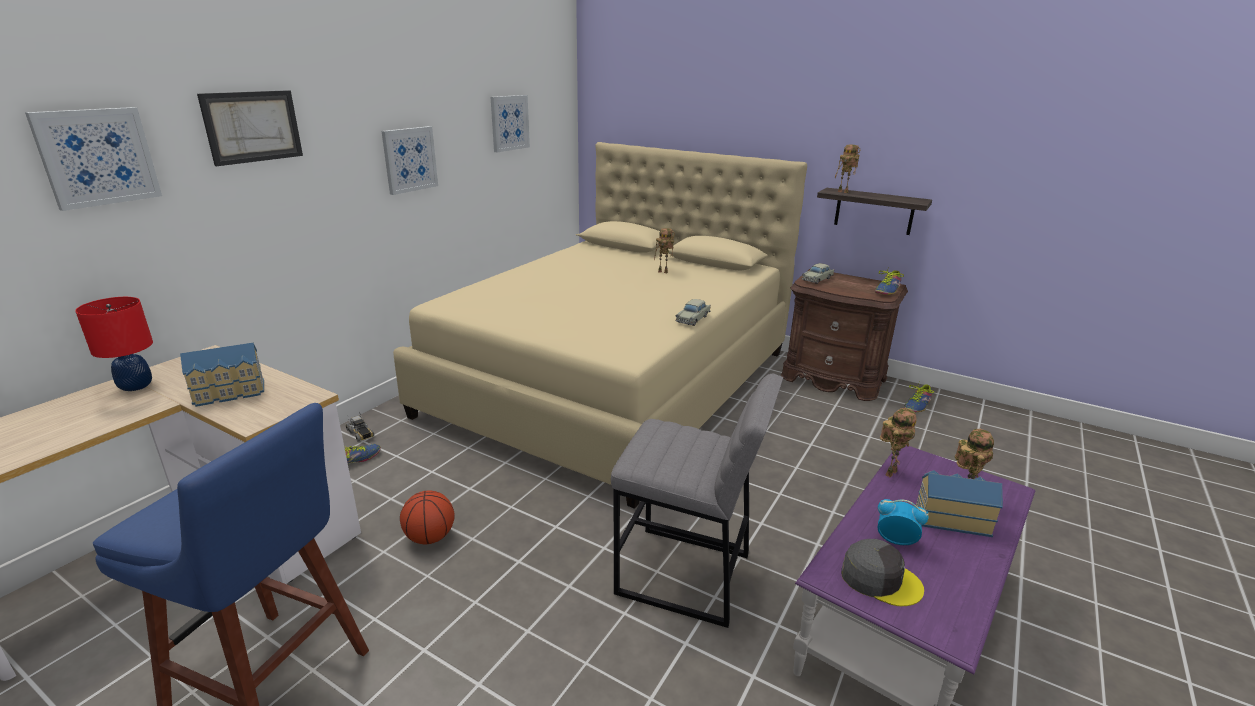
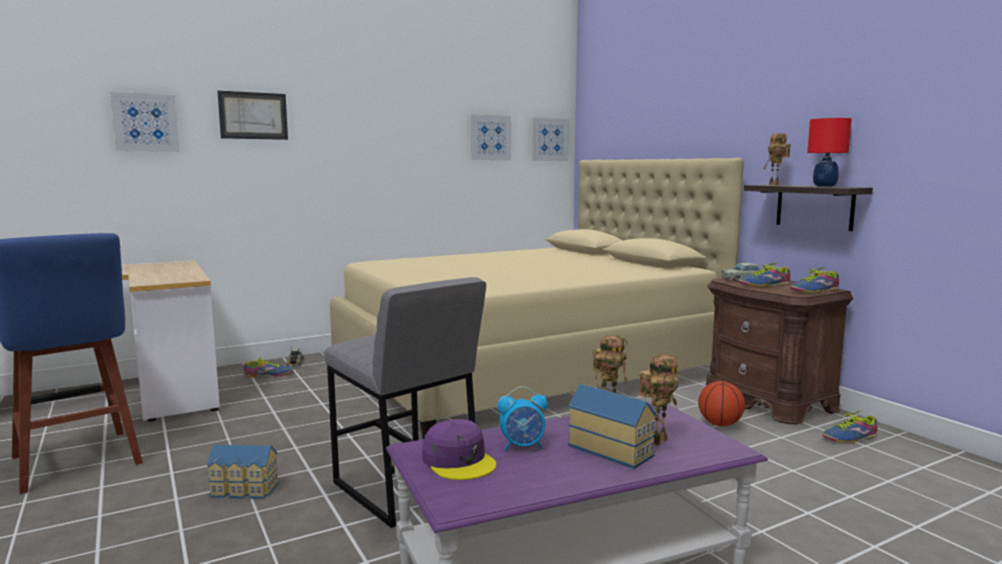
camera: 30 degrees right, 15 degrees down
red table lamp [75,297,153,391] -> red table lamp moved to [807,118,852,187]
toy house [180,343,264,407] -> toy house moved to [207,445,279,499]
picture [381,126,438,195] -> picture moved to [532,118,569,161]
basketball [400,490,455,544] -> basketball moved to [698,381,745,426]
toy robot [654,228,675,273] -> none
beige toy car [676,299,711,326] -> none
grey cap [841,539,924,606] -> purple cap [422,419,496,480]
alarm clock [878,499,928,545] -> alarm clock turned 120 degrees clockwise [497,386,548,451]
none -> shoe [738,263,790,287]

